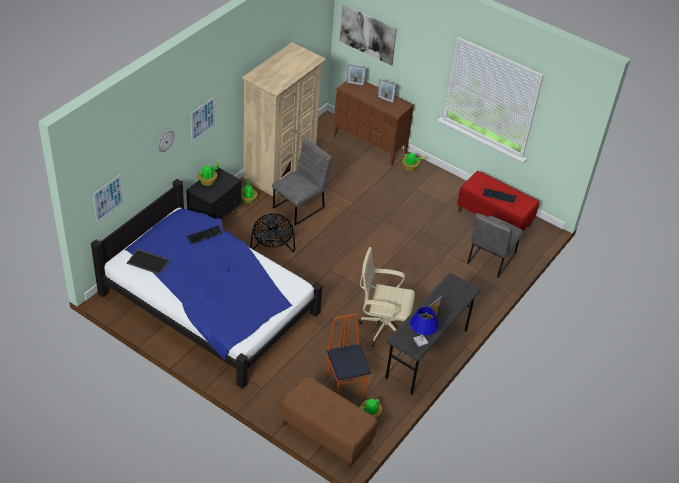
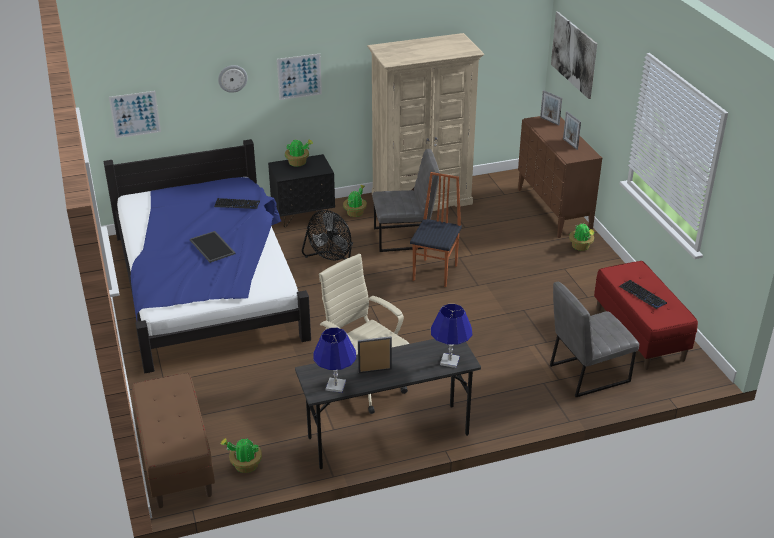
camera: 40 degrees right, 10 degrees down
tray [127,249,170,275] -> tray moved to [190,231,236,263]
chair [327,313,371,396] -> chair moved to [410,172,462,287]
none -> blue table lamp [431,304,473,368]

